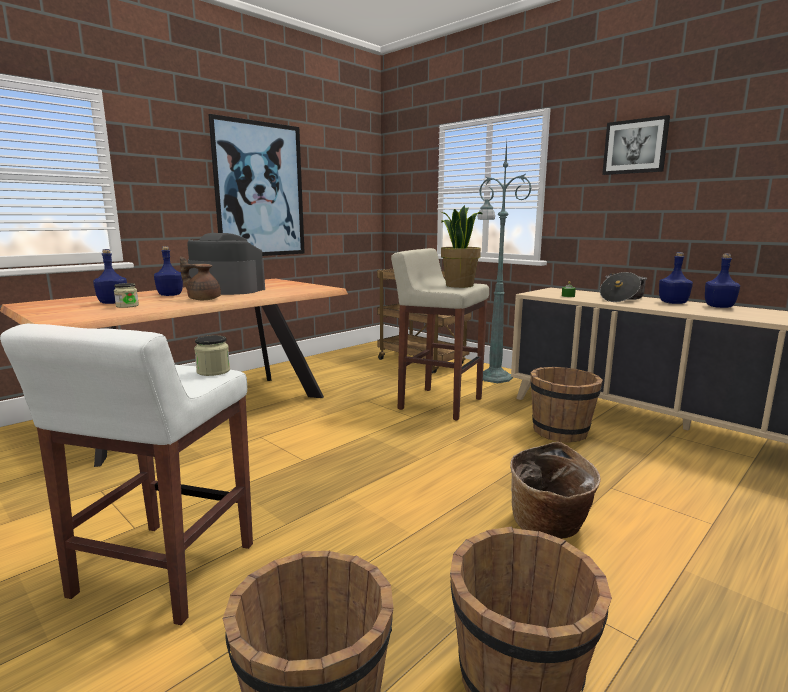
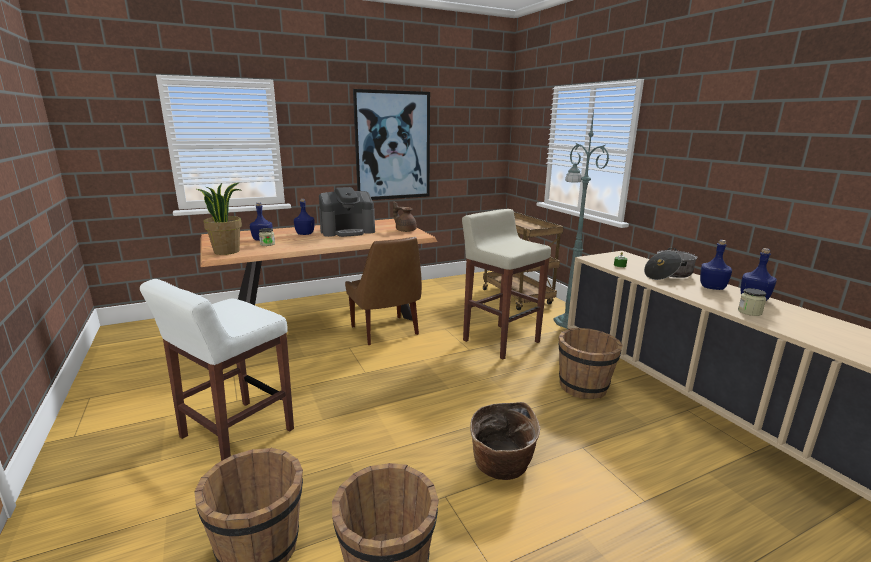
camera: 20 degrees right, 5 degrees up
brown teapot [180,256,221,300] -> brown teapot moved to [393,201,417,232]
coffee machine [187,233,265,295] -> coffee machine turned 120 degrees clockwise [319,187,375,237]
jar [194,335,230,376] -> jar moved to [738,288,766,316]
potted plant [441,205,483,288] -> potted plant moved to [197,183,242,255]
picture [602,115,670,175] -> none
none -> brown chair [345,237,422,345]

